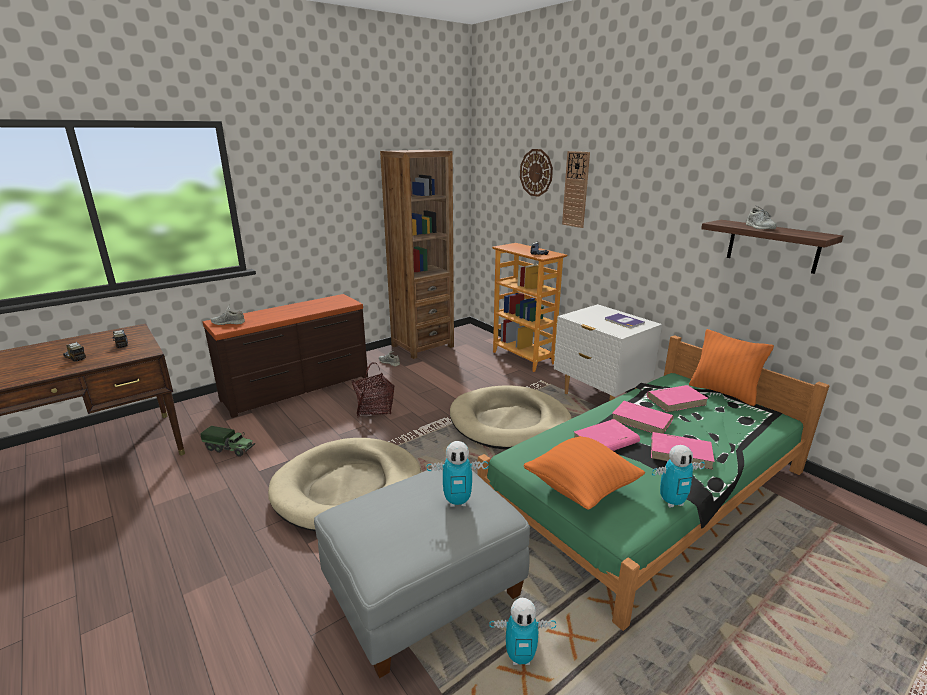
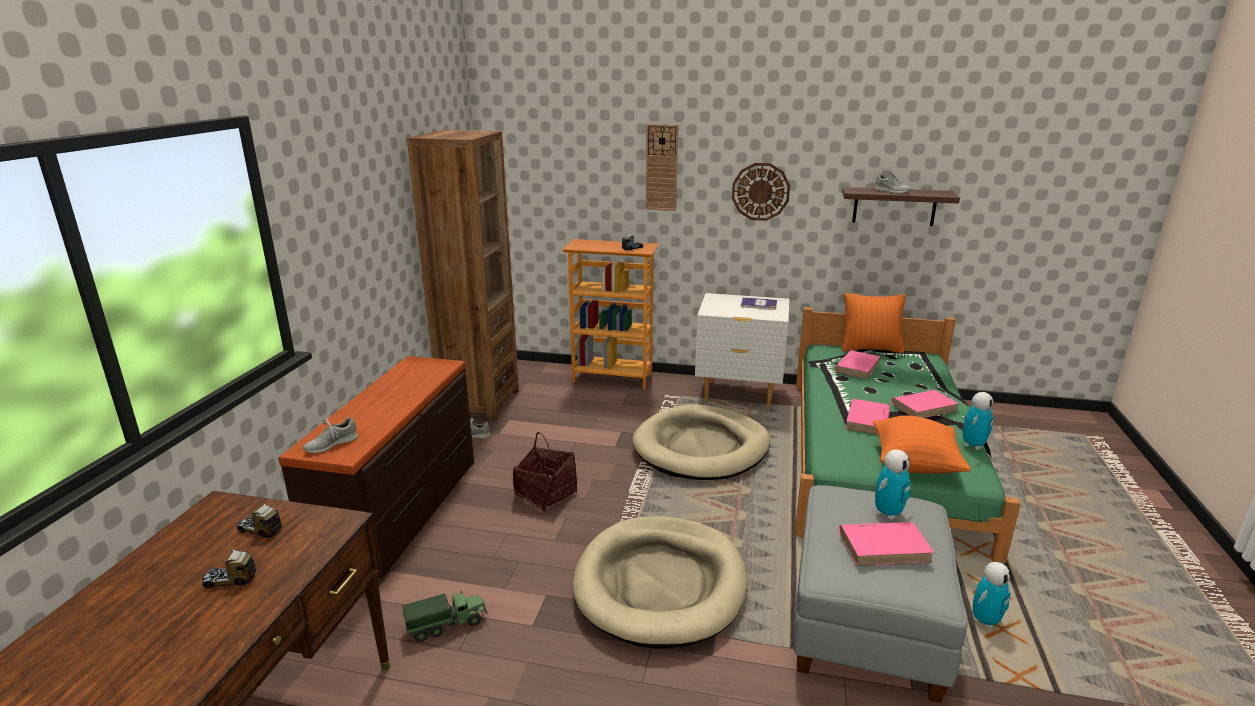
camera: 40 degrees left, 0 degrees up
wall clock [520,149,553,197] -> wall clock moved to [732,163,790,221]
pink book [612,401,674,434] -> pink book moved to [839,522,934,566]

